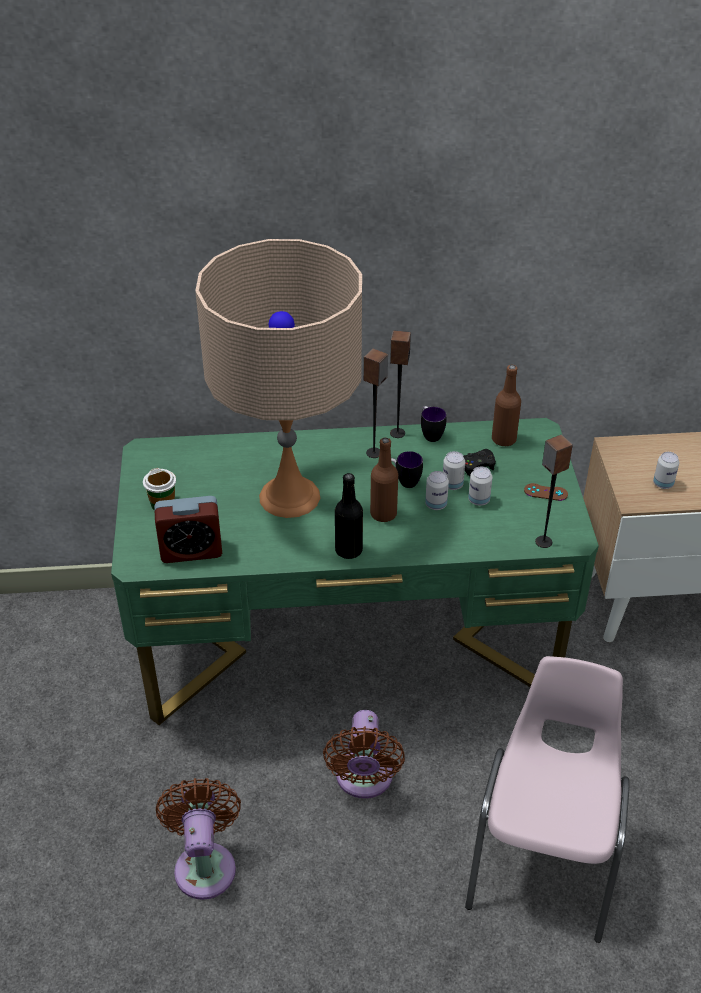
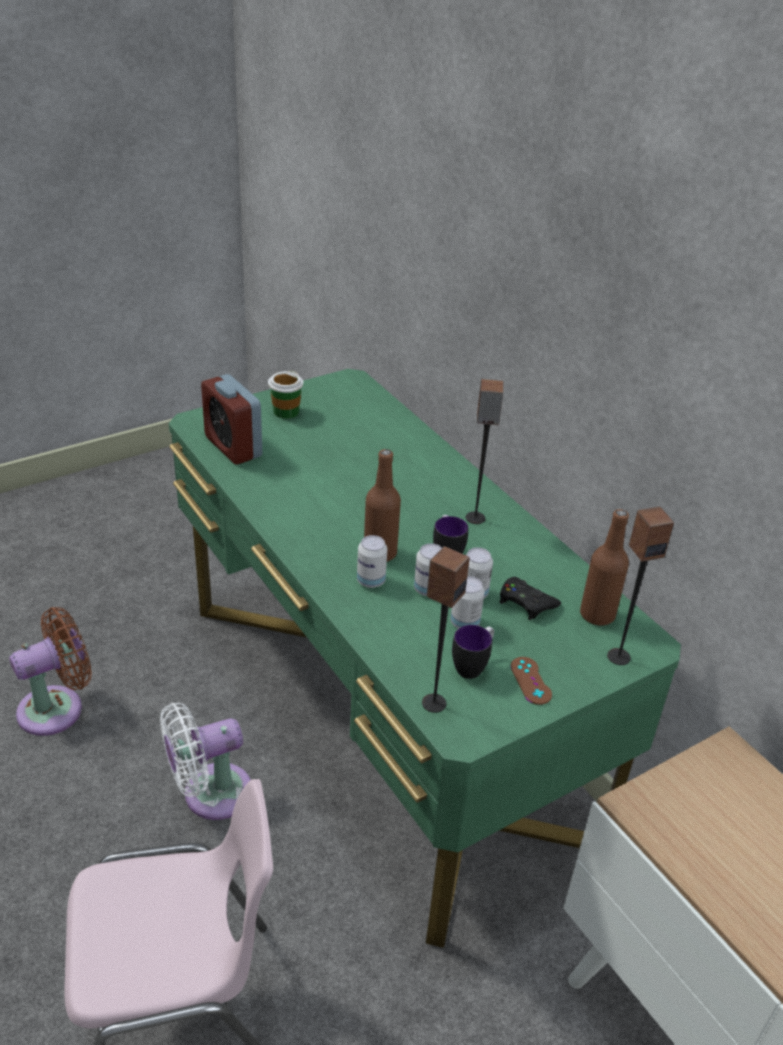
camera: 60 degrees right, 5 degrees down
beige table lamp [195,239,362,518] -> none
brown fan [323,710,405,799] -> white fan [160,703,251,820]
black bottle [335,473,363,559] -> none
speaker [390,330,411,438] -> speaker moved to [607,506,674,665]
mug [421,406,446,442] -> mug moved to [452,625,494,679]
can [653,452,679,489] -> can moved to [357,535,387,588]

